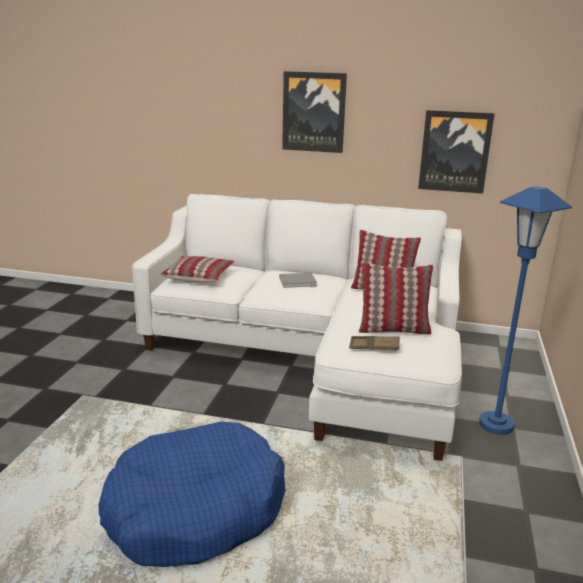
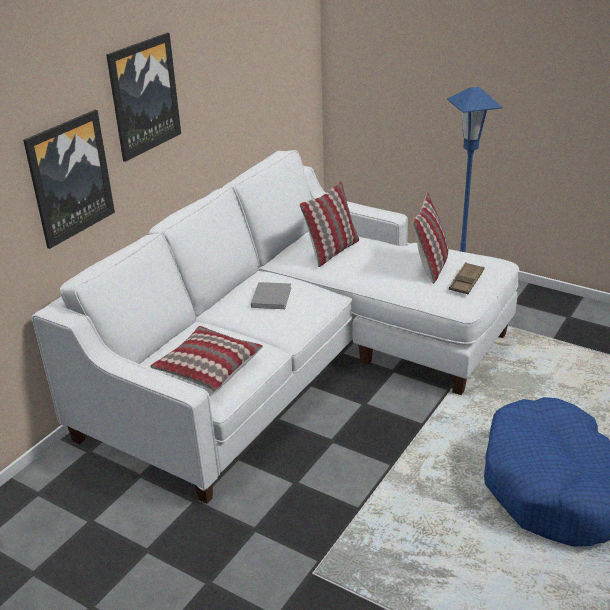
camera: 70 degrees left, 10 degrees up
picture [418,110,495,194] -> picture moved to [23,110,115,249]

